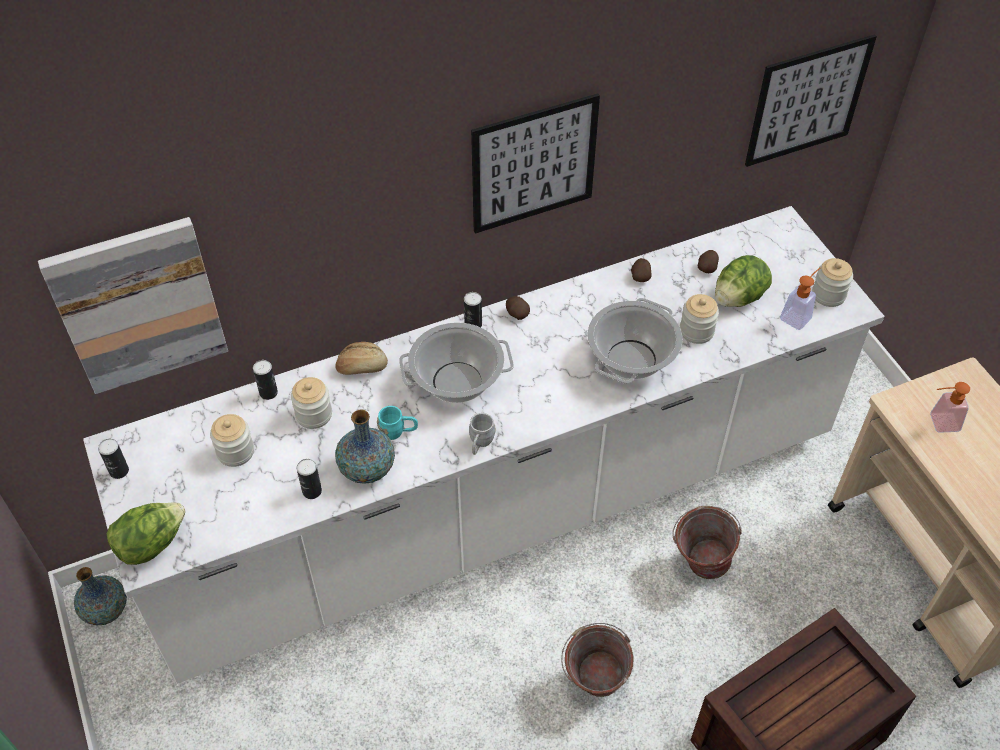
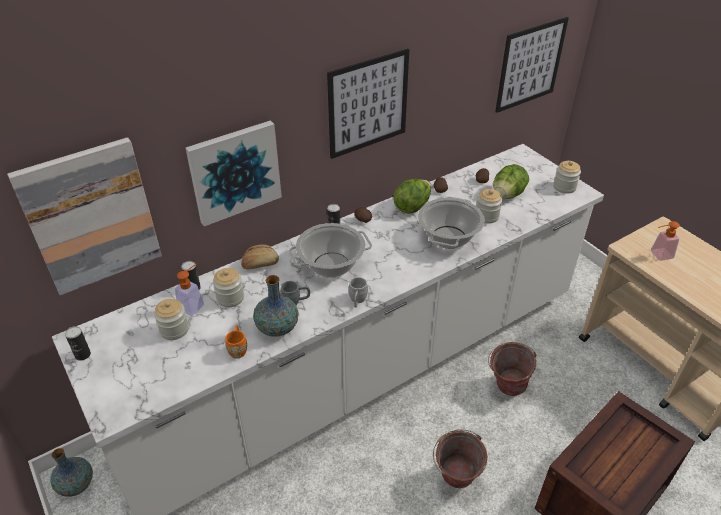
camera: 10 degrees left, 10 degrees down
lettuce [107,503,186,565] -> lettuce moved to [393,179,431,214]
can [297,459,322,499] -> orange mug [225,325,247,358]
turquoise mug [377,406,418,440] -> grey mug [280,281,310,305]
soap dispenser [780,268,820,330] -> soap dispenser moved to [175,263,204,316]
none -> picture [186,120,282,226]

